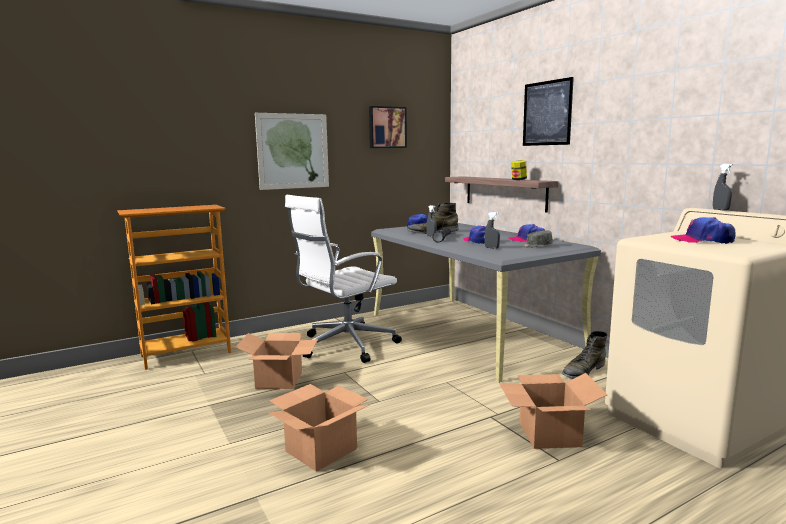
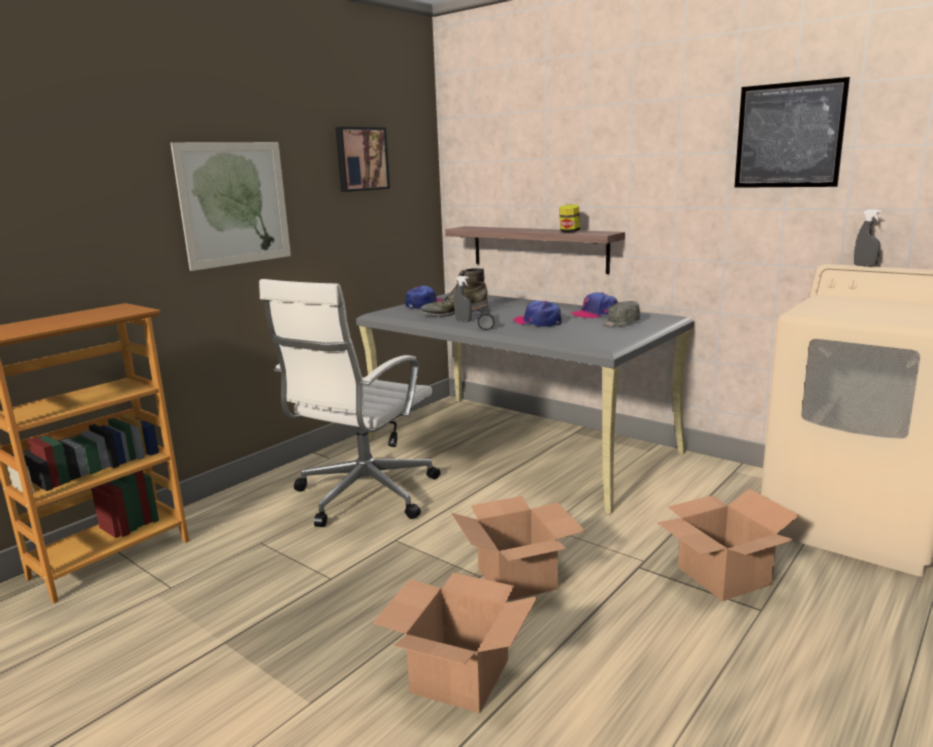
camera: 20 degrees left, 5 degrees up
cardboard box [235,333,318,389] -> cardboard box moved to [451,496,585,601]
grey spray bottle [484,212,500,249] -> none
picture [523,77,574,146] -> picture moved to [734,77,850,188]
green boot [562,331,607,379] -> none
cap [671,217,736,244] -> none

